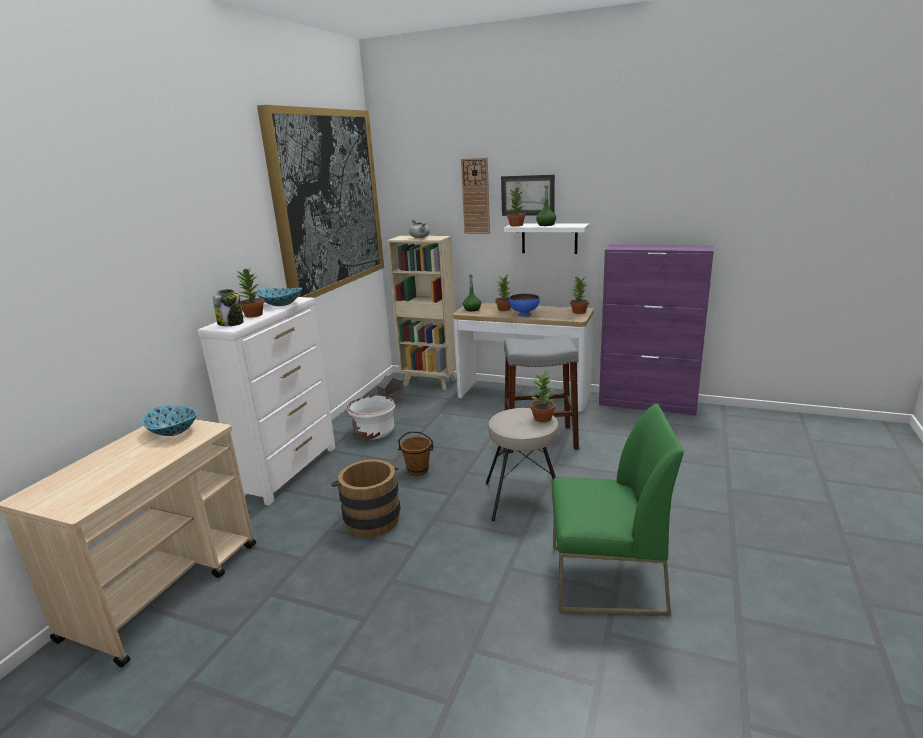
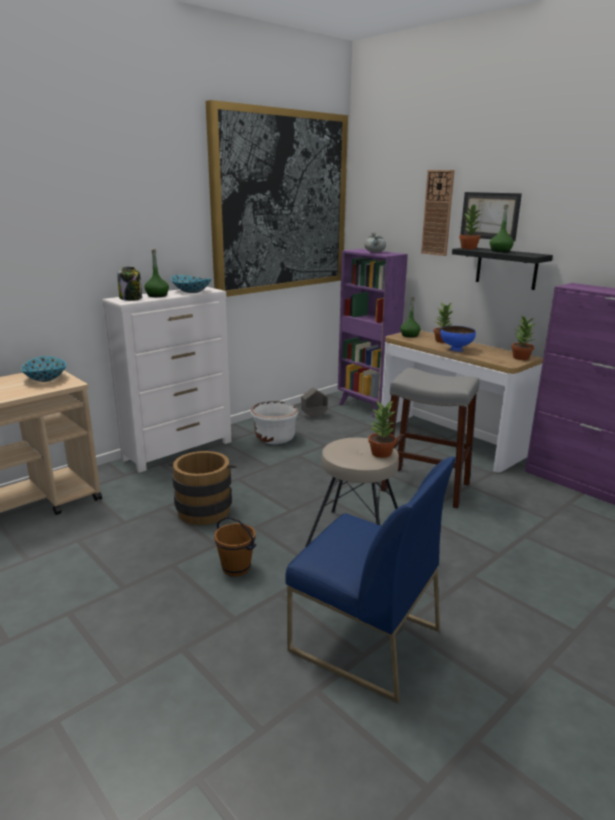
camera: 25 degrees right, 0 degrees up
potted plant [237,268,264,318] -> green bottle [144,249,169,297]
beige bookcase [387,236,456,391] -> purple bookcase [338,249,408,417]
brown bucket [398,431,434,476] -> brown bucket moved to [214,517,256,577]
white shelf [504,223,589,254] -> black shelf [452,248,553,290]
green chair [552,403,684,616] -> blue chair [285,457,456,703]

